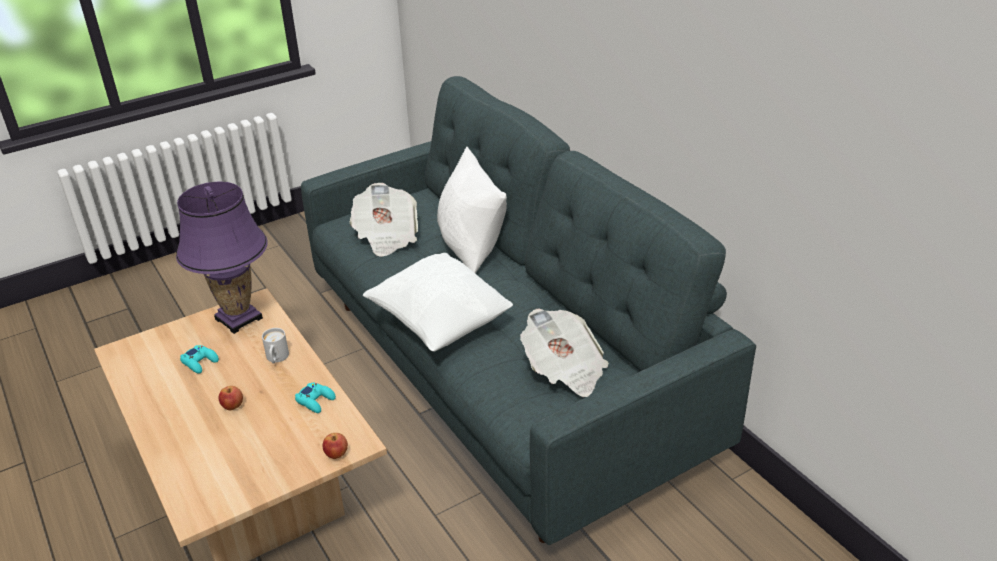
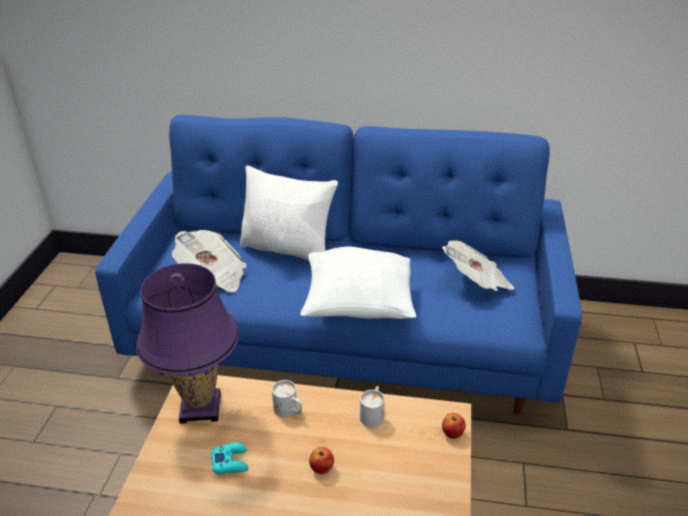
camera: 50 degrees left, 0 degrees up
turquoise game controller [295,383,336,413] -> white mug [360,386,385,427]
grey sofa [301,76,756,545] -> blue sofa [95,115,582,415]

